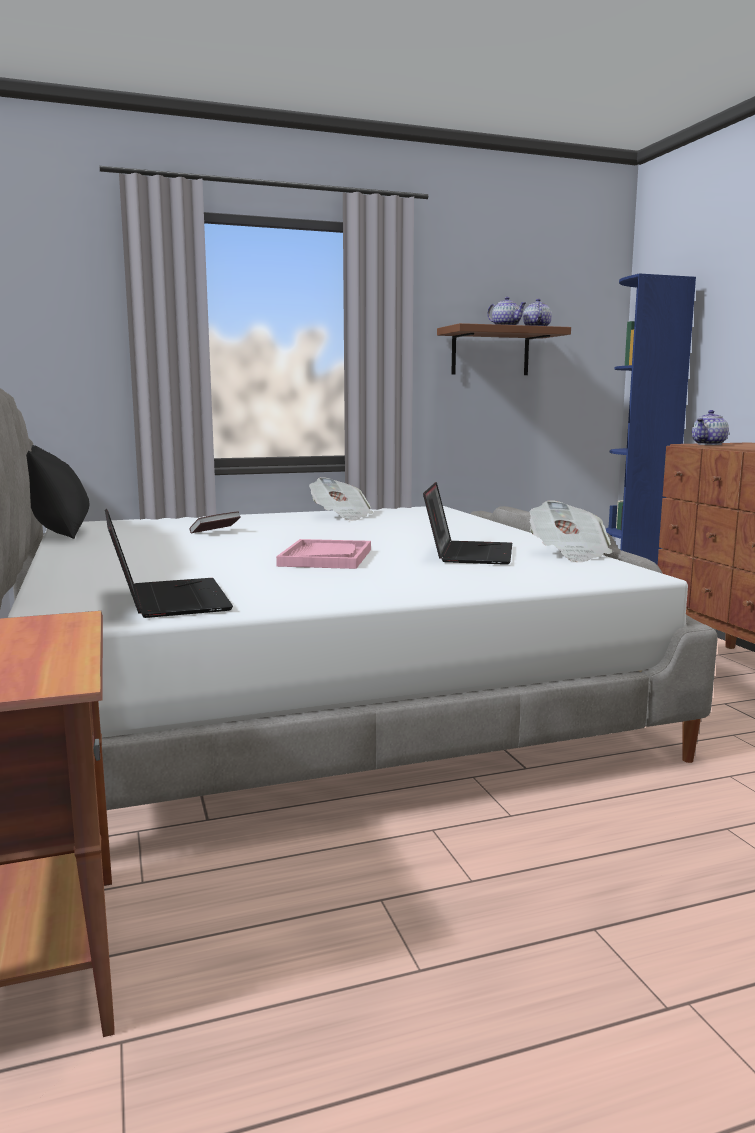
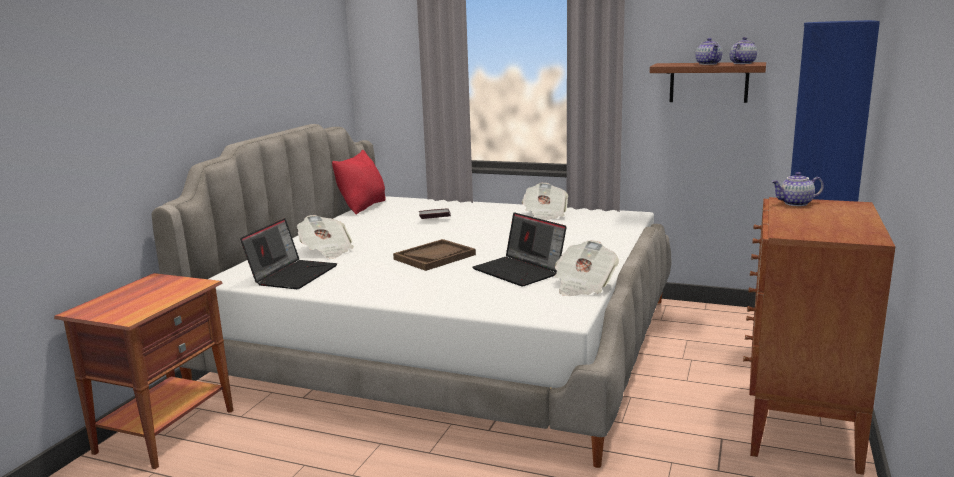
camera: 40 degrees right, 5 degrees up
black pillow [26,445,90,539] -> red pillow [332,150,386,215]
pink tray [276,539,371,569] -> brown tray [393,239,476,271]
laptop [423,482,512,565] -> laptop turned 90 degrees clockwise [473,212,567,287]
none -> newspaper [297,215,354,259]

